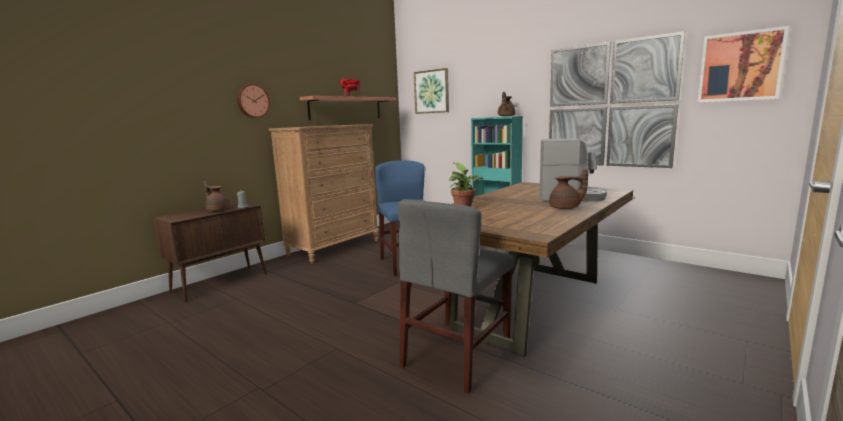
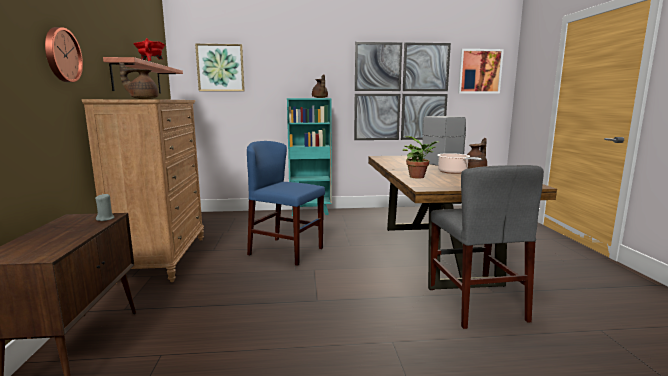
camera: 45 degrees left, 0 degrees up
brown teapot [204,181,229,211] -> brown teapot moved to [119,62,159,99]
none -> cooking pot [437,153,482,174]

